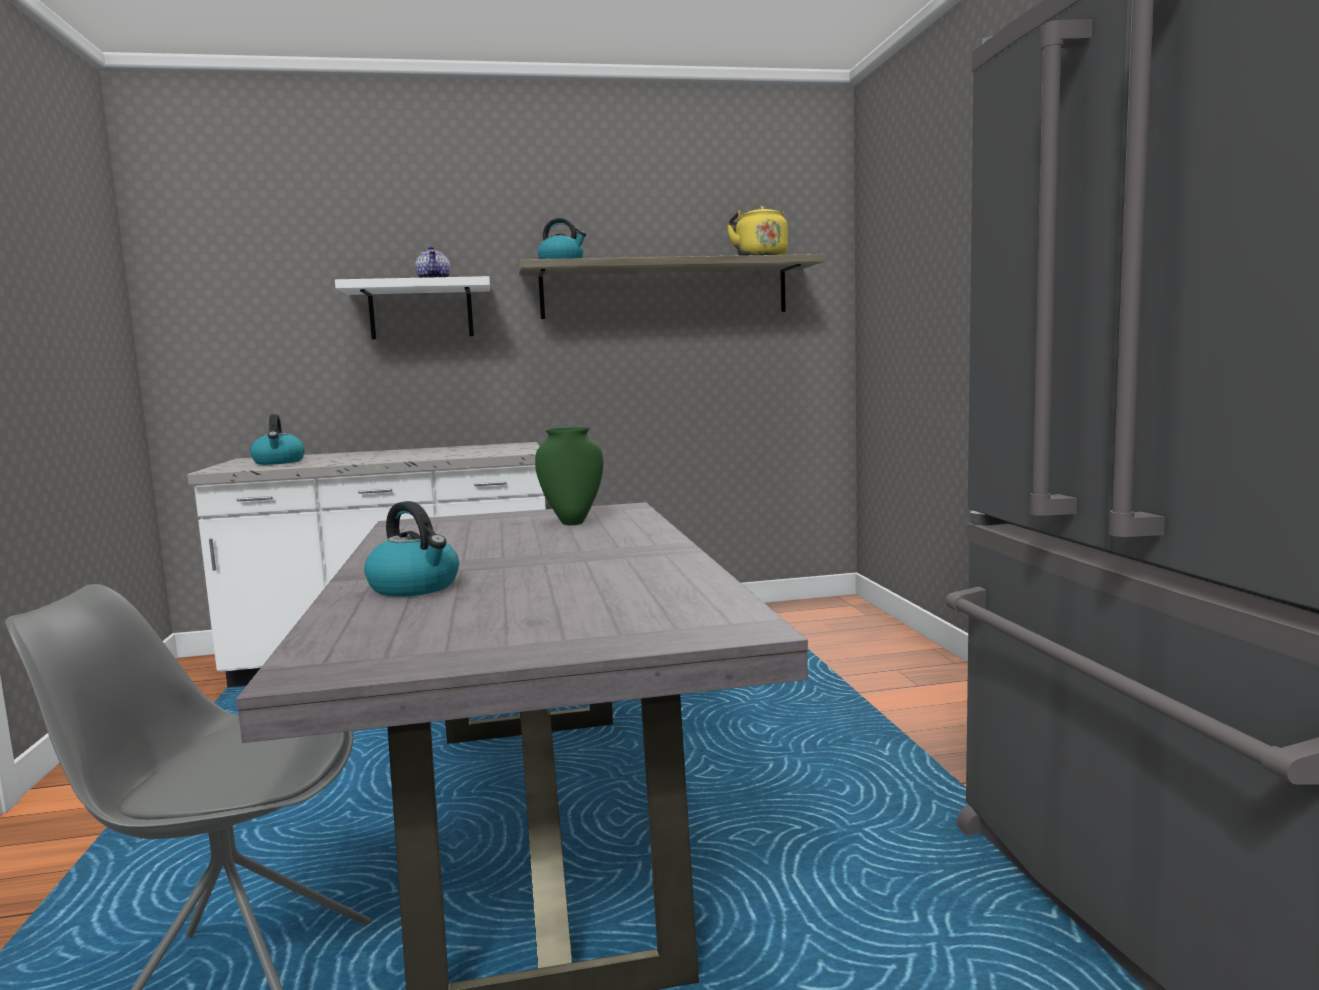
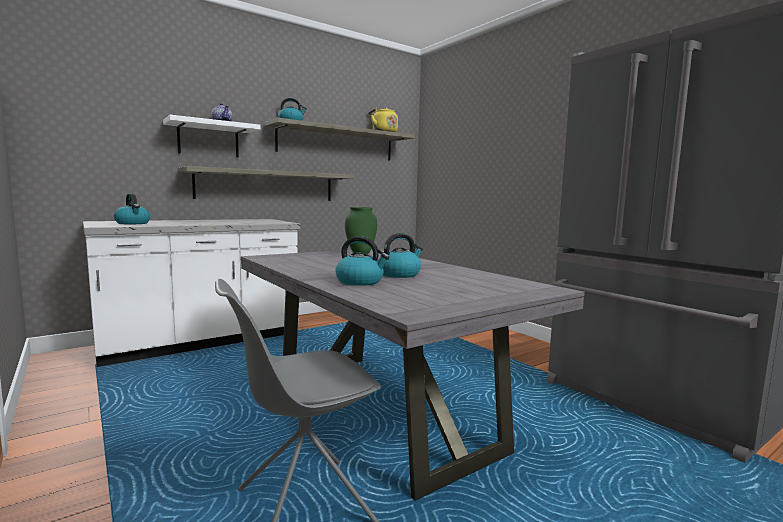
camera: 25 degrees left, 0 degrees up
none -> shelf [179,166,354,201]
none -> kettle [383,233,423,278]

